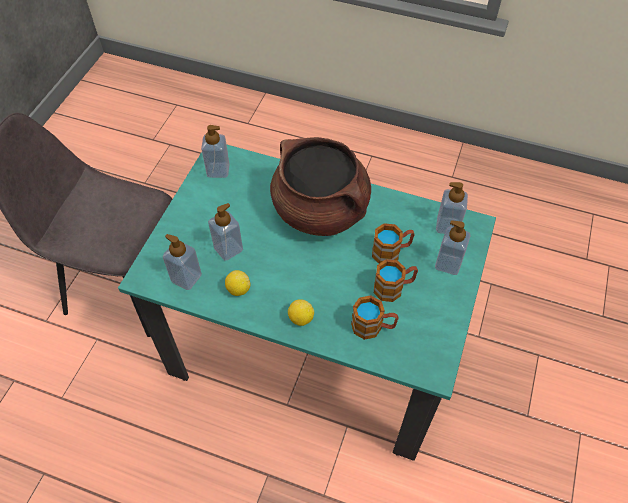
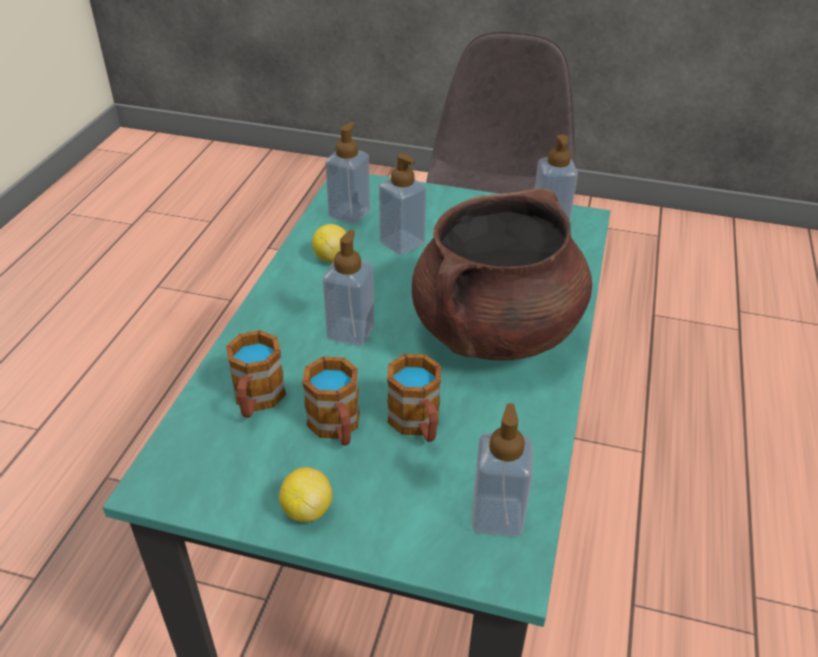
camera: 85 degrees right, 15 degrees down
lemon [288,299,314,326] -> lemon moved to [279,467,332,522]
soap dispenser [435,220,471,275] -> soap dispenser moved to [323,230,374,346]

